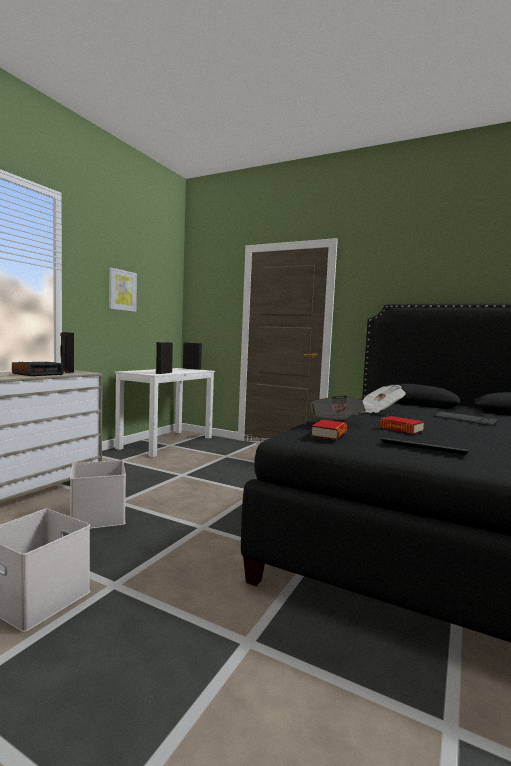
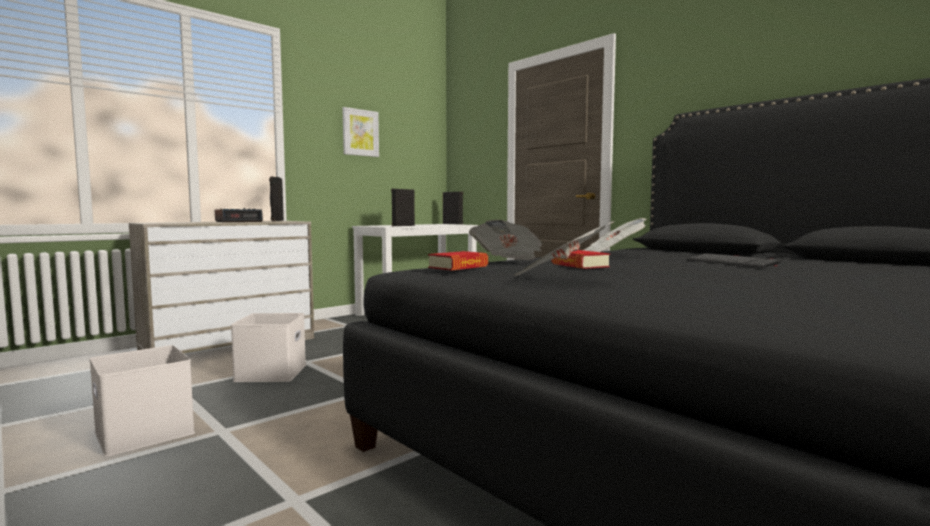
camera: 20 degrees right, 0 degrees up
keyboard [381,438,468,456] -> newspaper [514,221,614,276]

